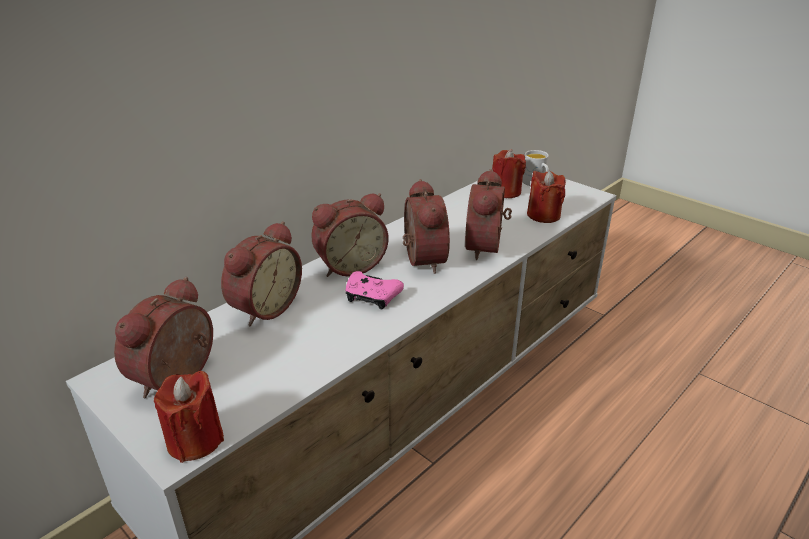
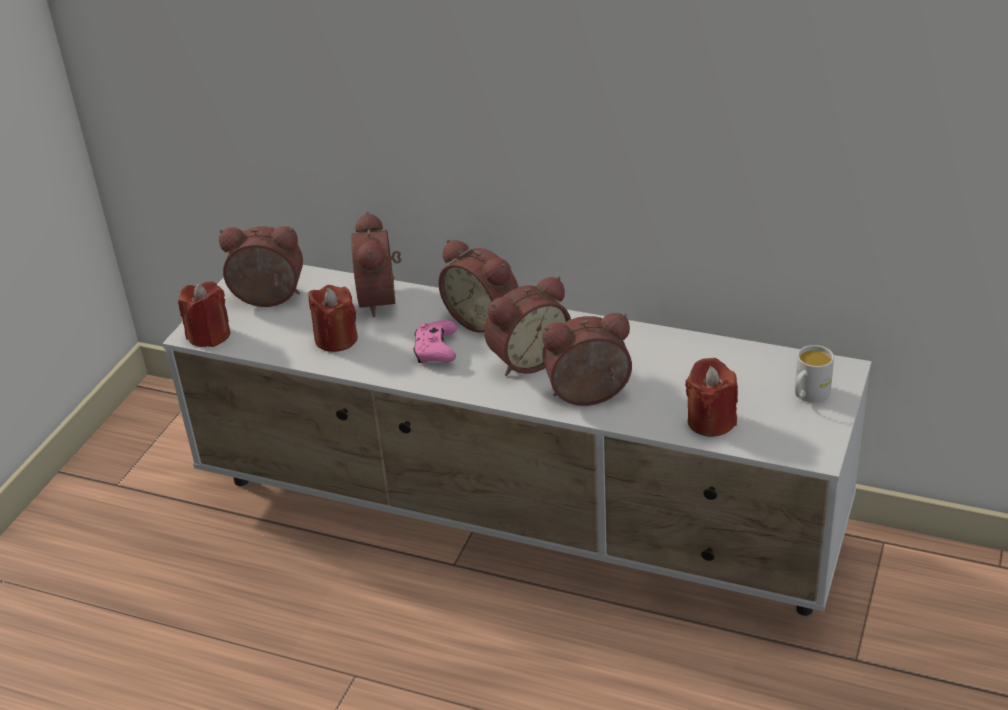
camera: 70 degrees right, 5 degrees up
alarm clock [221,221,302,327] -> alarm clock turned 75 degrees clockwise [351,212,401,317]
red candle [492,149,526,198] -> red candle moved to [308,285,358,352]

